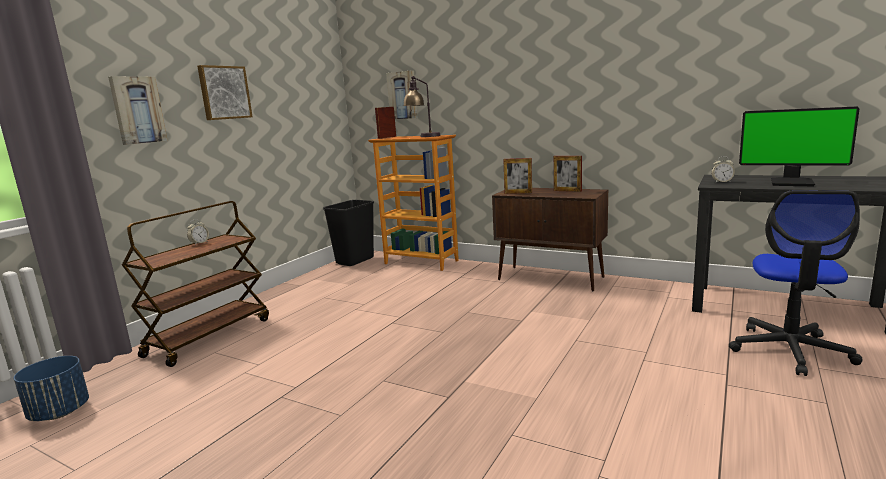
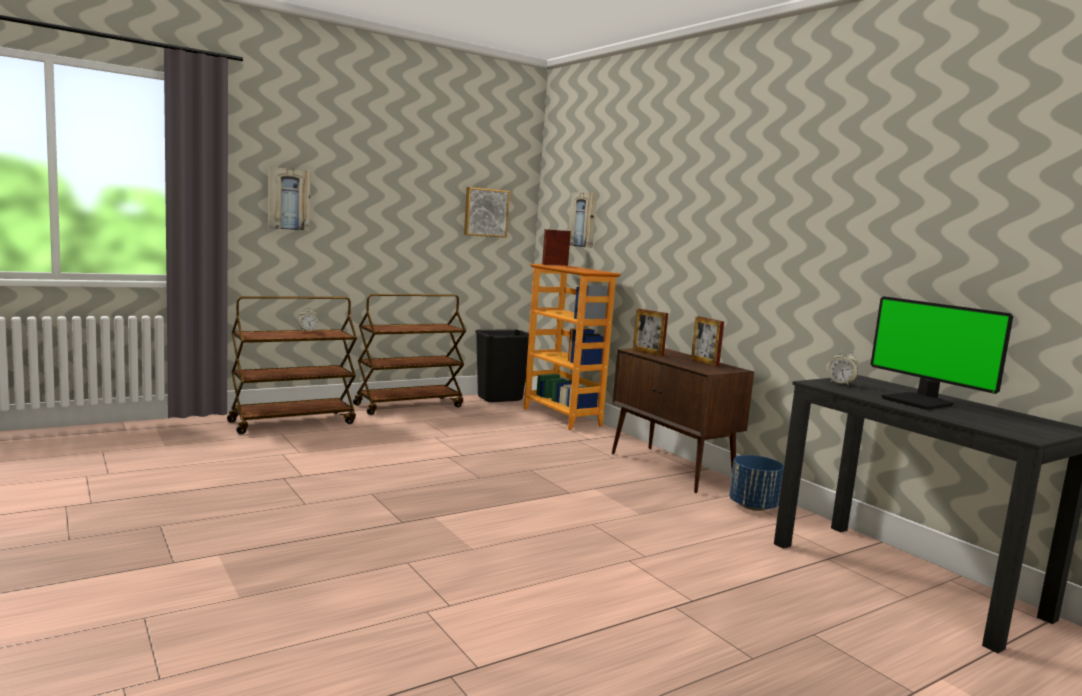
camera: 25 degrees right, 5 degrees down
blue planter [14,356,89,421] -> blue planter moved to [729,455,784,511]
picture [197,65,253,120] -> picture moved to [464,187,510,238]
table lamp [403,76,441,137] -> none
office chair [729,191,862,376] -> none
none -> brown cart [353,294,466,415]

